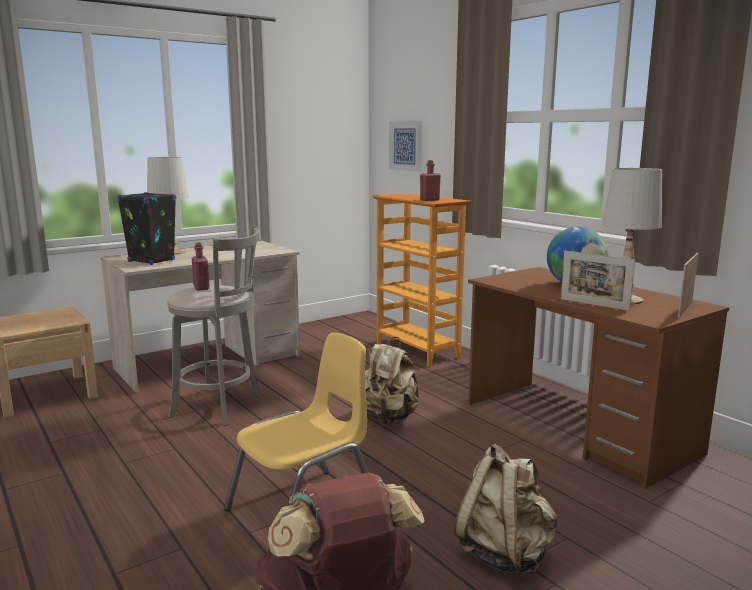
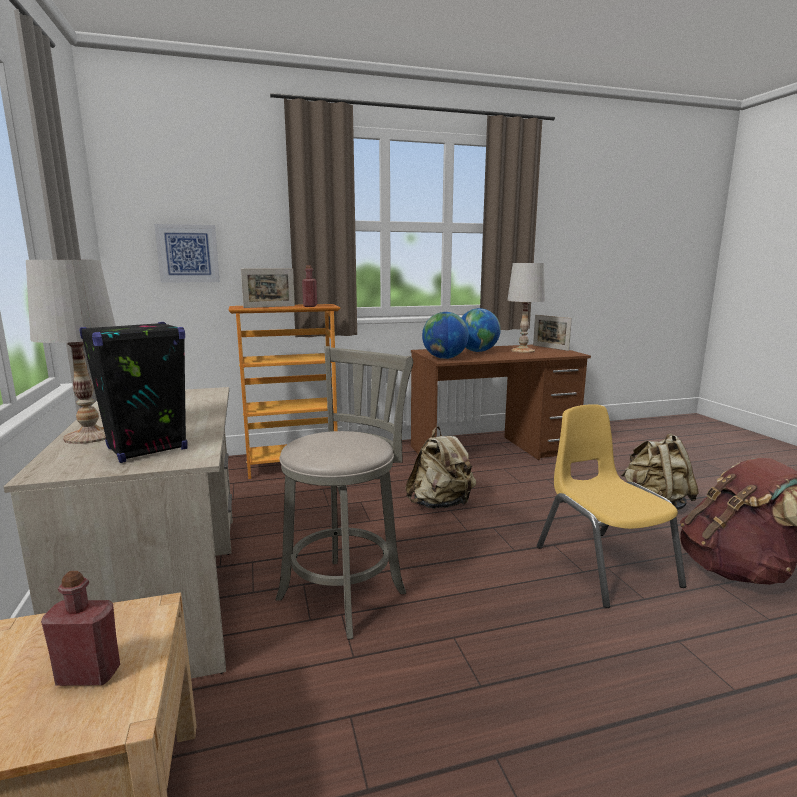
camera: 70 degrees left, 0 degrees up
red bottle [192,242,210,290] -> red bottle moved to [41,571,120,686]
picture frame [561,251,635,311] -> picture frame moved to [241,268,295,308]
none -> globe [422,312,469,359]

